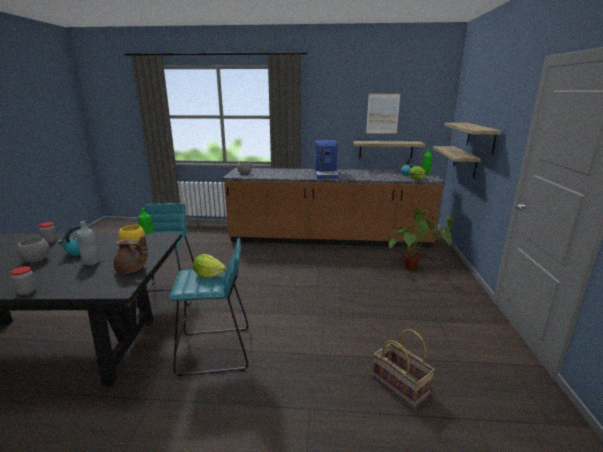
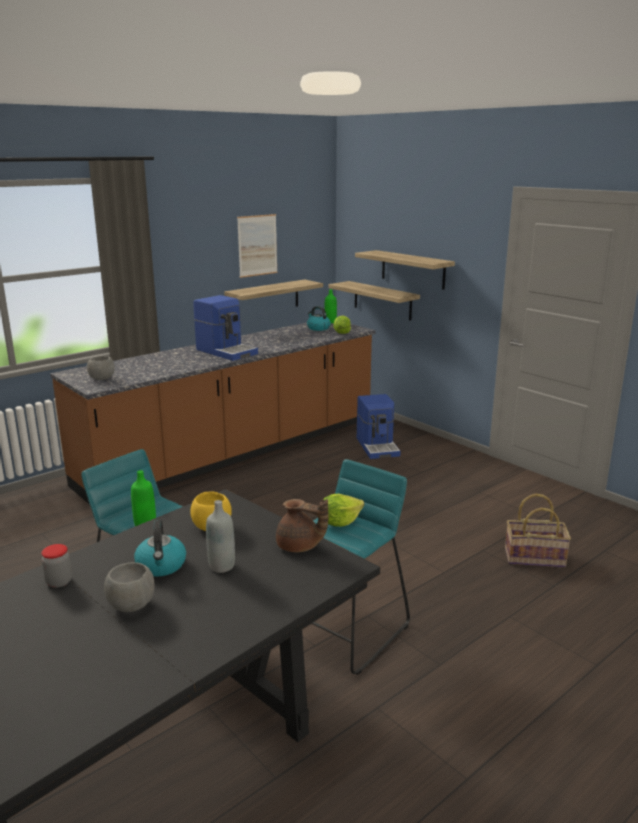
camera: 45 degrees left, 0 degrees up
jar [10,266,37,295] -> none
brown teapot [113,236,148,273] -> brown teapot turned 60 degrees clockwise [276,499,328,552]
potted plant [389,208,454,270] -> coffee machine [357,394,401,459]

